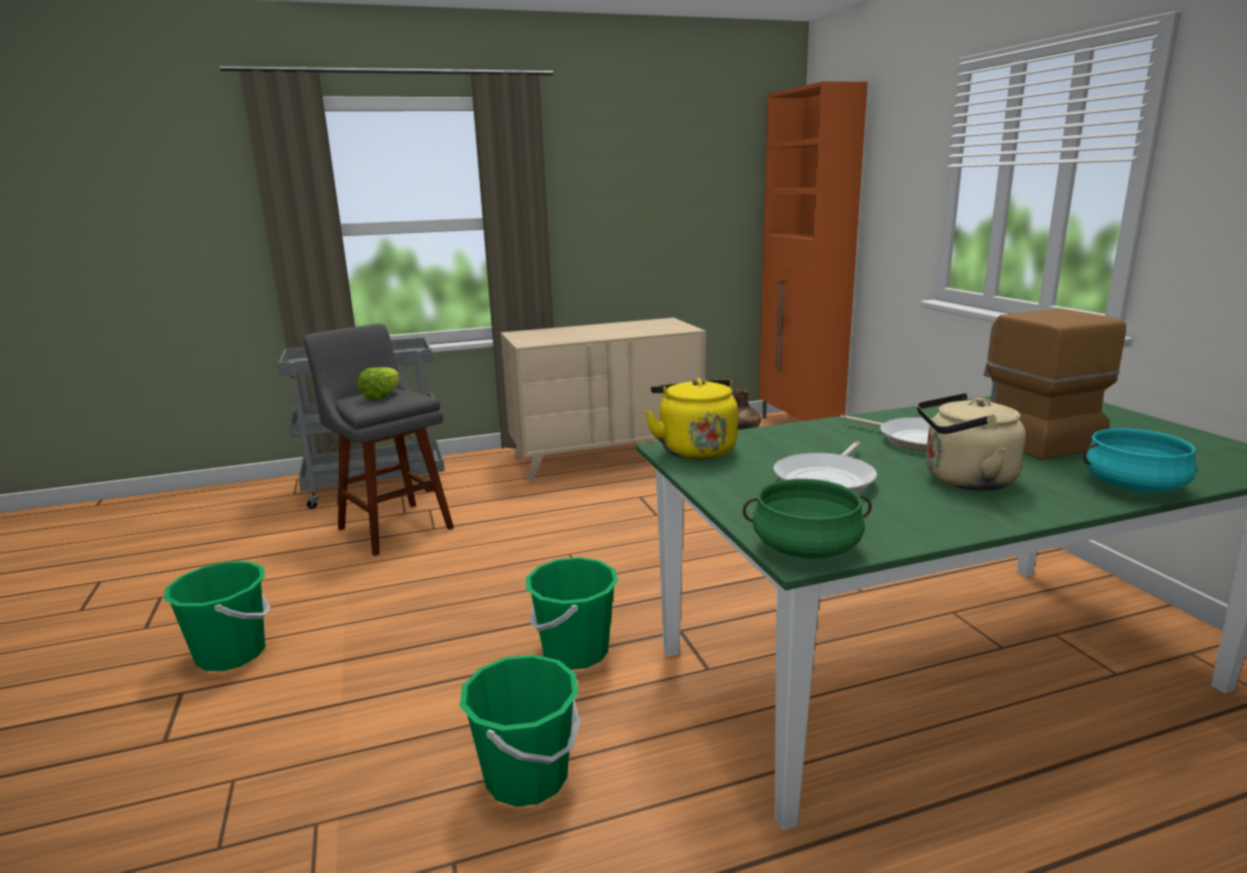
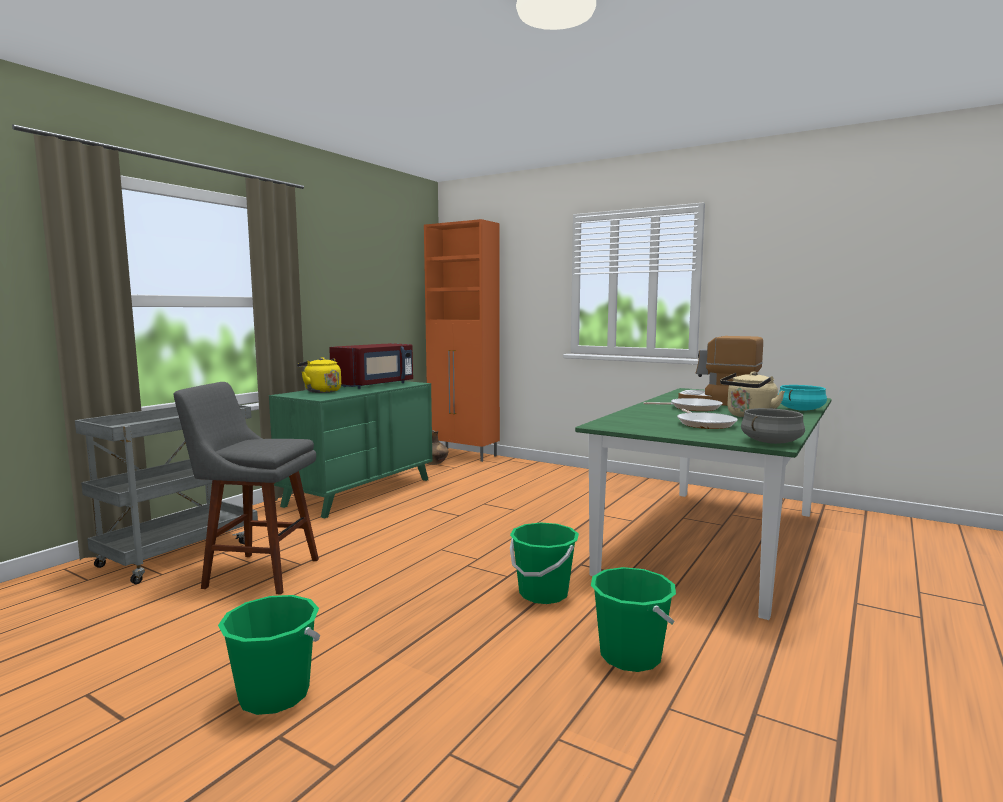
camera: 40 degrees left, 10 degrees down
lettuce [357,367,399,400] -> none
beige dresser [500,318,706,481] -> green dresser [269,381,432,518]
yellow kettle [645,378,738,460] -> yellow kettle moved to [297,357,341,393]
green cooking pot [743,479,872,559] -> grey cooking pot [741,408,805,444]
none -> red microwave [329,343,413,389]

